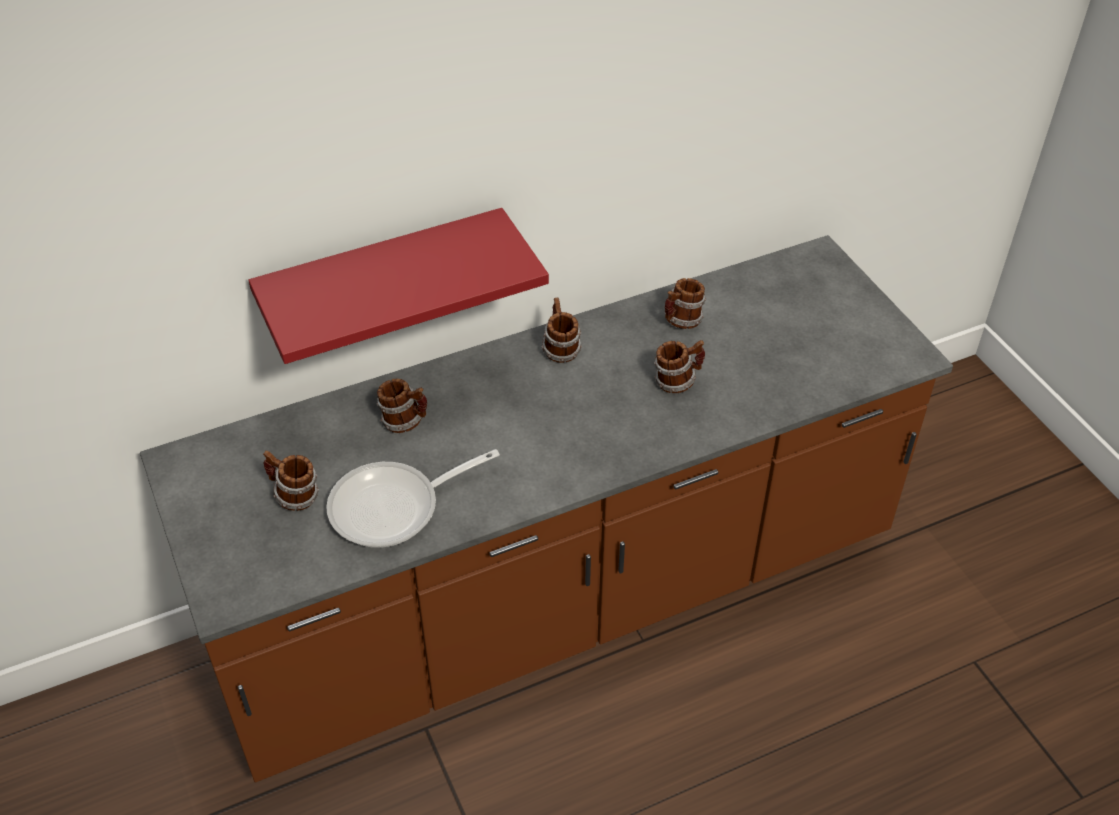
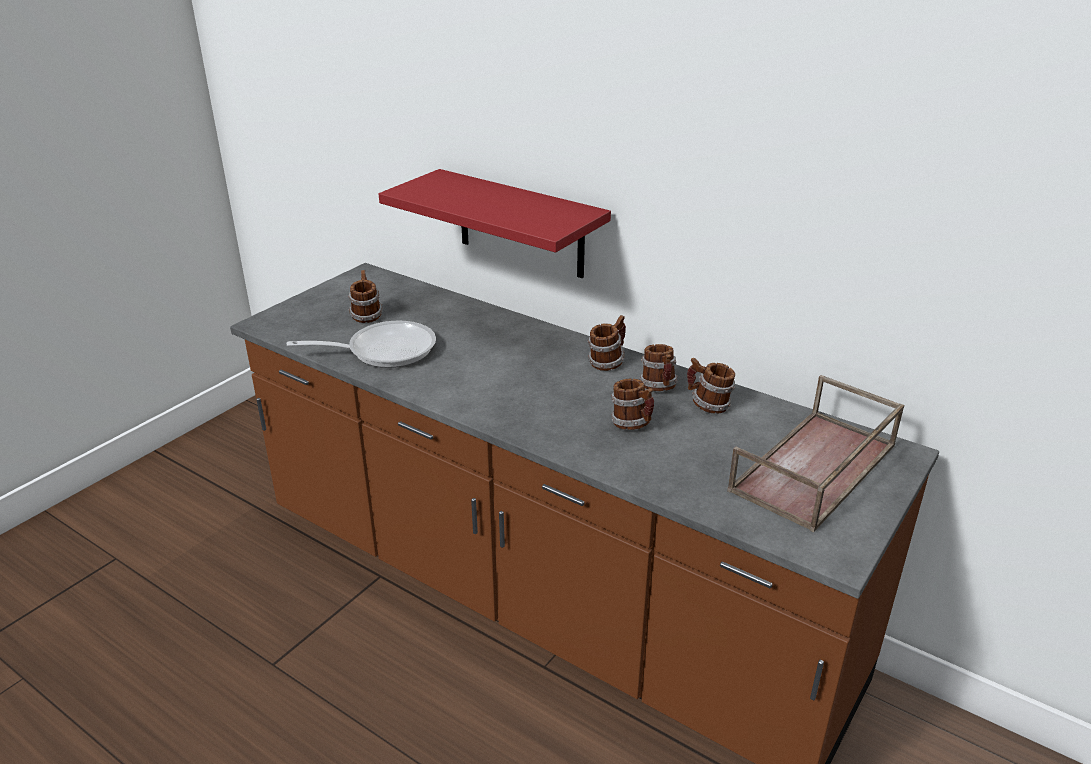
camera: 60 degrees right, 15 degrees down
frying pan [326,449,500,548] -> frying pan turned 135 degrees clockwise [287,321,436,368]
mug [377,379,427,433] -> mug moved to [639,344,677,391]
none -> brown tray [727,375,904,532]

